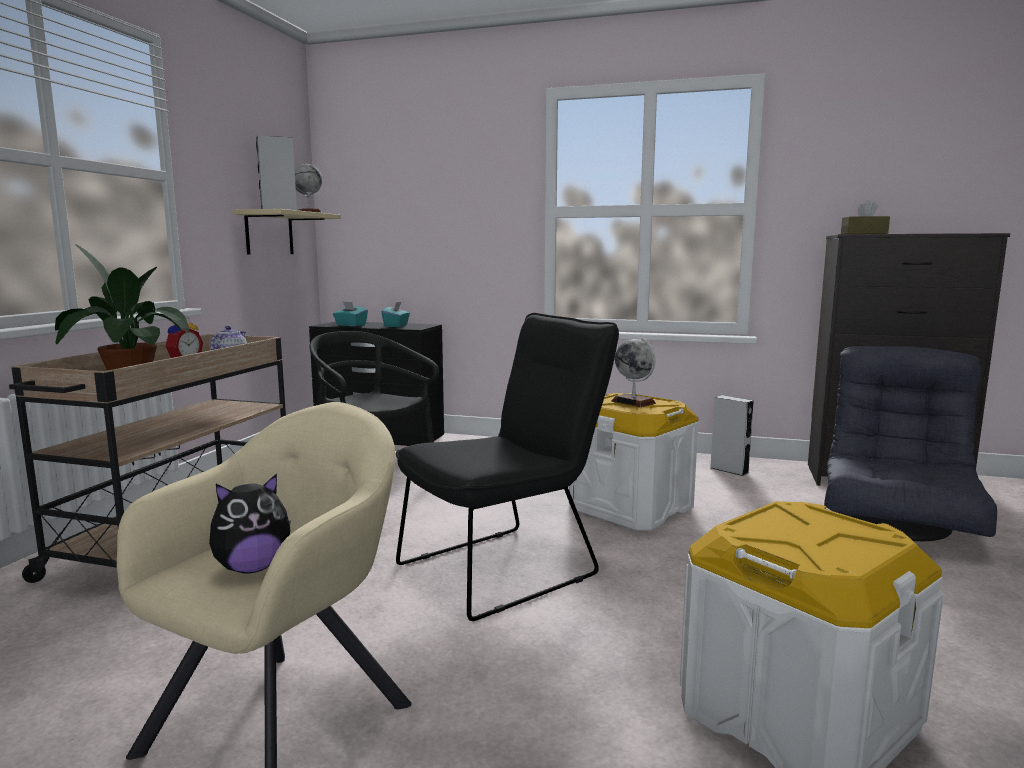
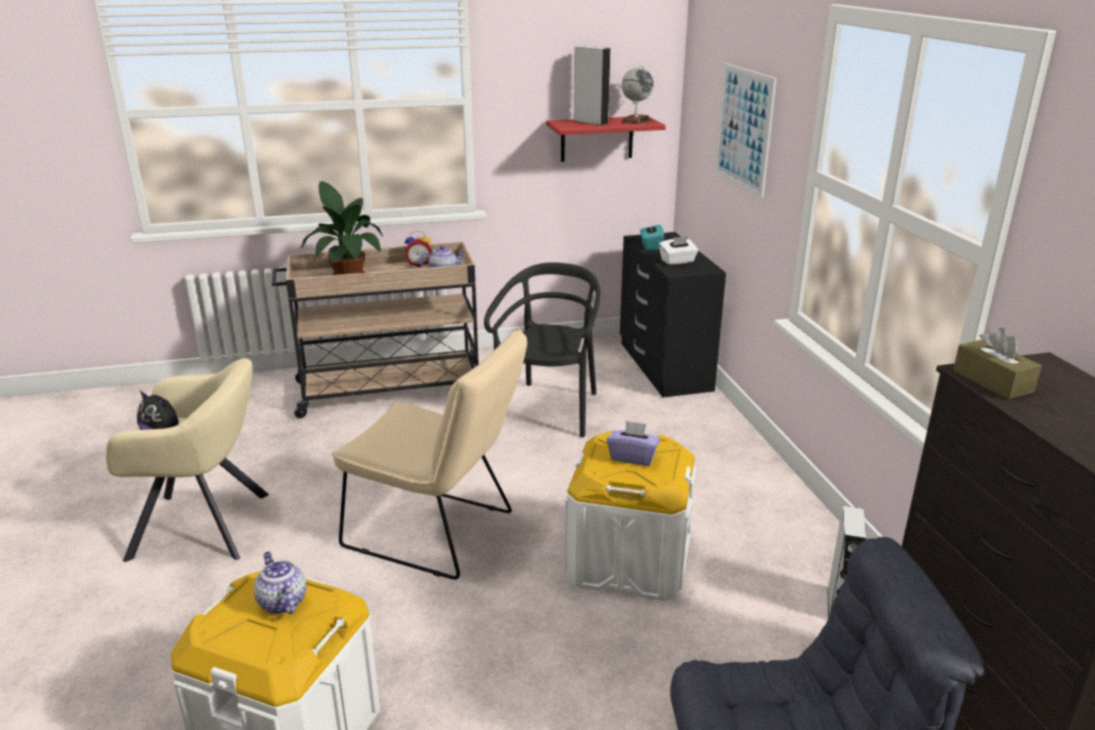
camera: 60 degrees right, 15 degrees up
beige shelf [233,209,341,255] -> red shelf [546,117,666,162]
turquoise tissue box [382,301,410,327] -> white tissue box [659,236,698,265]
black chair [396,313,619,621] -> beige chair [332,329,527,580]
globe [611,337,656,407] -> purple tissue box [607,420,660,466]
none -> teapot [254,552,307,614]
none -> picture [715,63,777,198]

